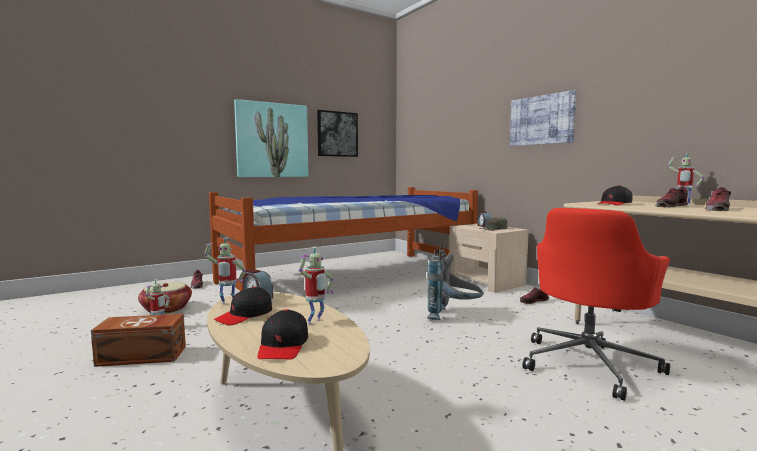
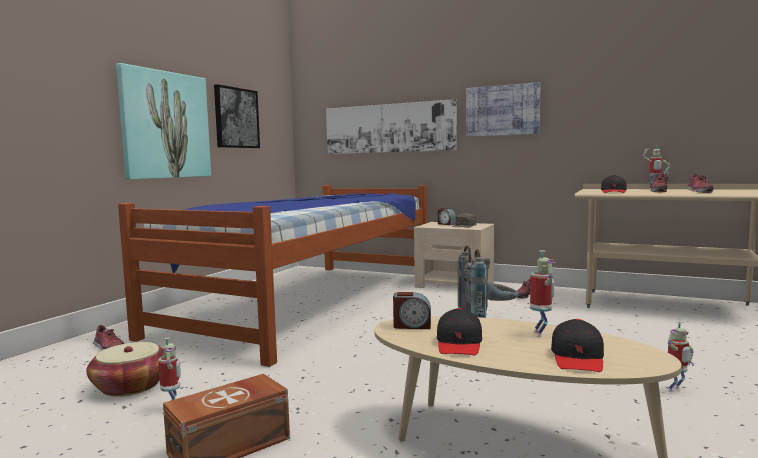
camera: 30 degrees left, 0 degrees up
toy robot [204,238,246,304] -> toy robot moved to [668,321,694,392]
black cap [257,309,308,360] -> black cap turned 45 degrees clockwise [551,319,604,372]
red office chair [523,208,670,401] -> none
none -> picture [326,99,457,154]

